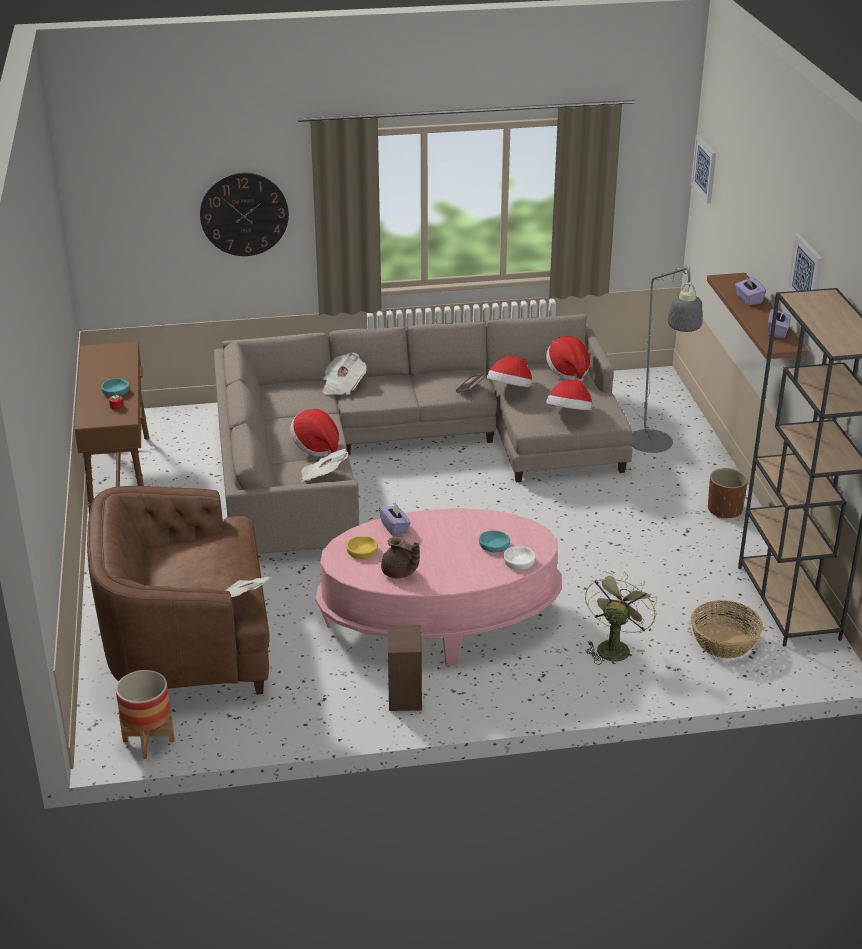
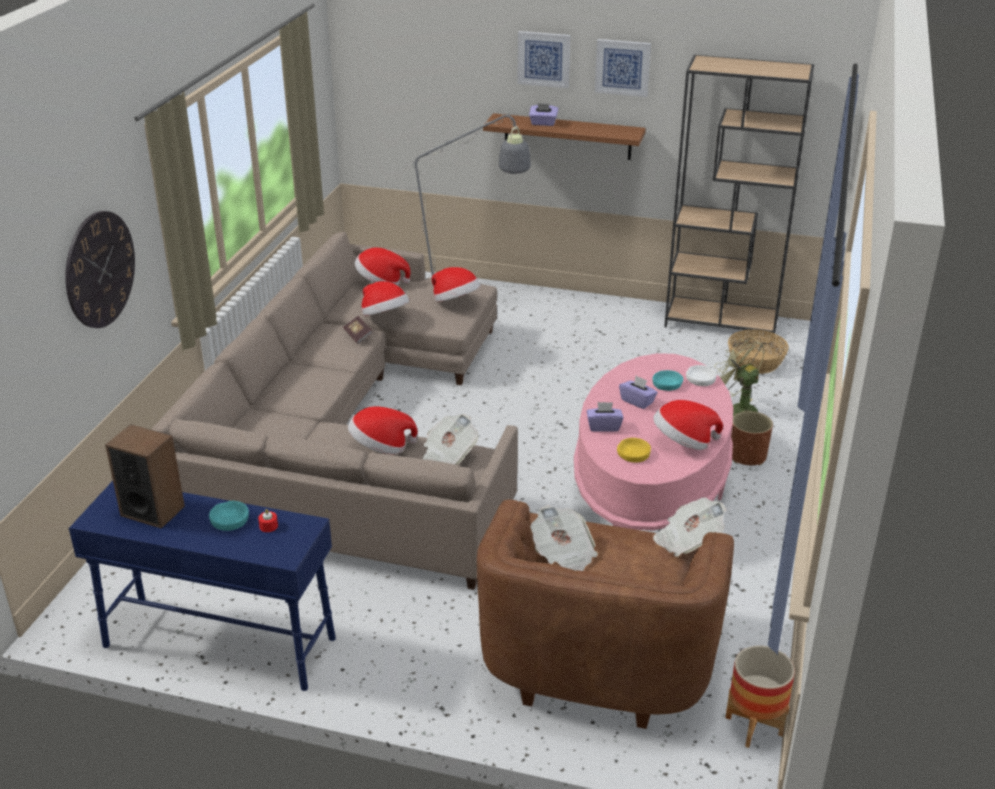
camera: 65 degrees left, 0 degrees up
brown console table [75,341,149,514] -> blue console table [69,481,336,691]
newspaper [323,353,367,395] -> newspaper moved to [530,505,598,571]
brown teapot [381,537,420,578] -> hat [653,400,723,450]
speaker [388,625,422,711] -> speaker moved to [105,424,185,529]
picture [691,135,716,204] -> picture moved to [517,31,570,88]
brown planter [708,468,748,519] -> brown planter moved to [731,411,773,465]
purple tissue box [768,307,791,338] -> purple tissue box moved to [619,376,658,409]

